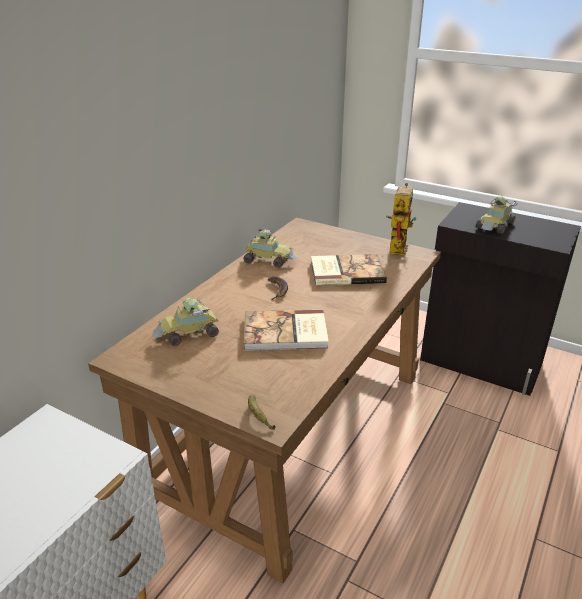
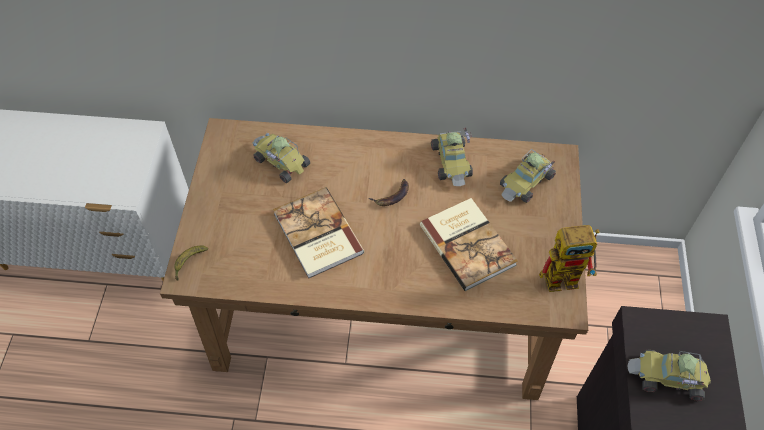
camera: 65 degrees right, 25 degrees up
none -> toy car [500,149,556,203]

